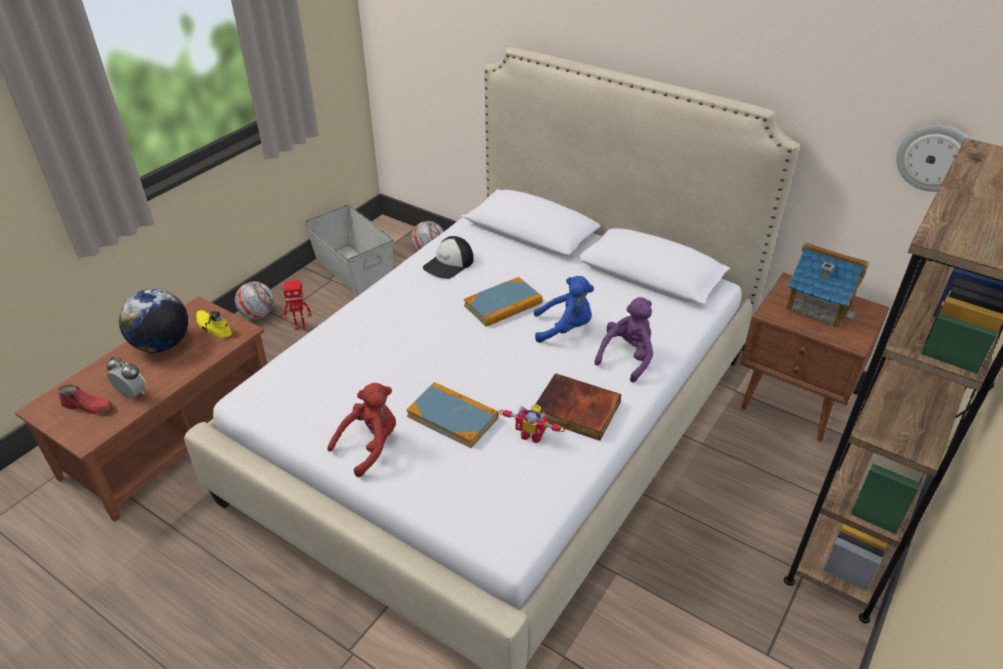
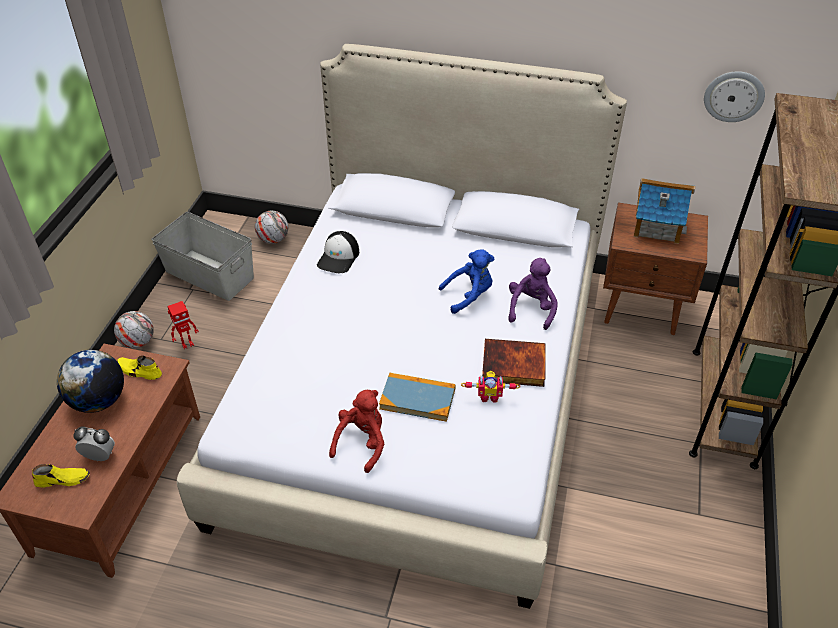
camera: 20 degrees left, 5 degrees up
red shoe [58,384,113,414] -> yellow shoe [32,464,90,488]
book [464,277,543,327] -> none

